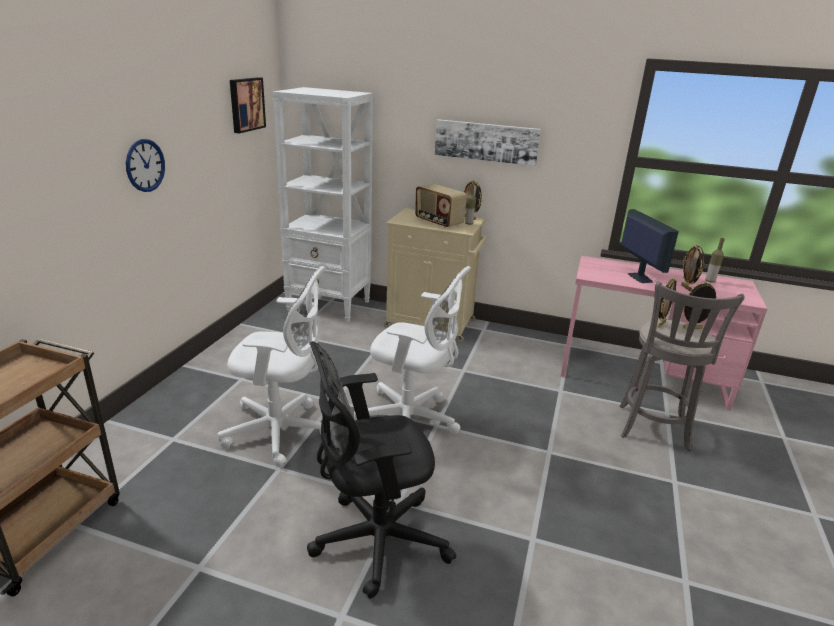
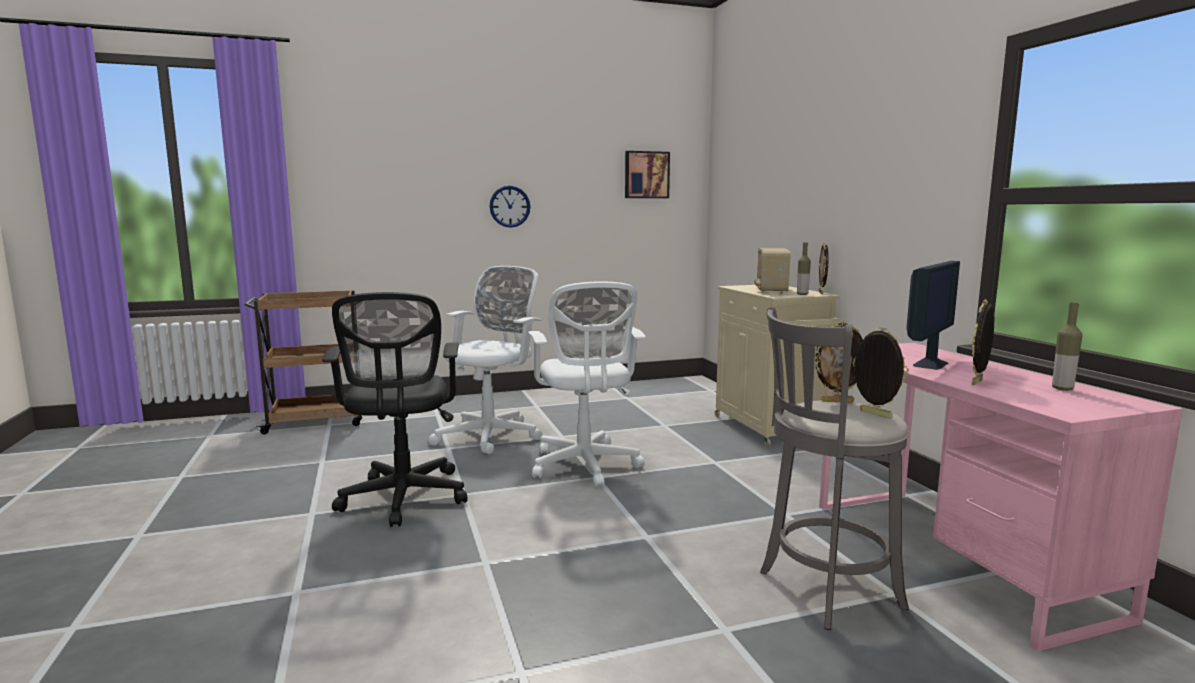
camera: 55 degrees right, 15 degrees down
white office chair [218,266,325,467] -> white office chair turned 120 degrees counterclockwise [428,266,542,454]
white bookcase [272,87,373,322] -> none
black office chair [307,341,456,599] -> black office chair turned 135 degrees counterclockwise [322,292,468,527]
picture [435,119,541,166] -> none

